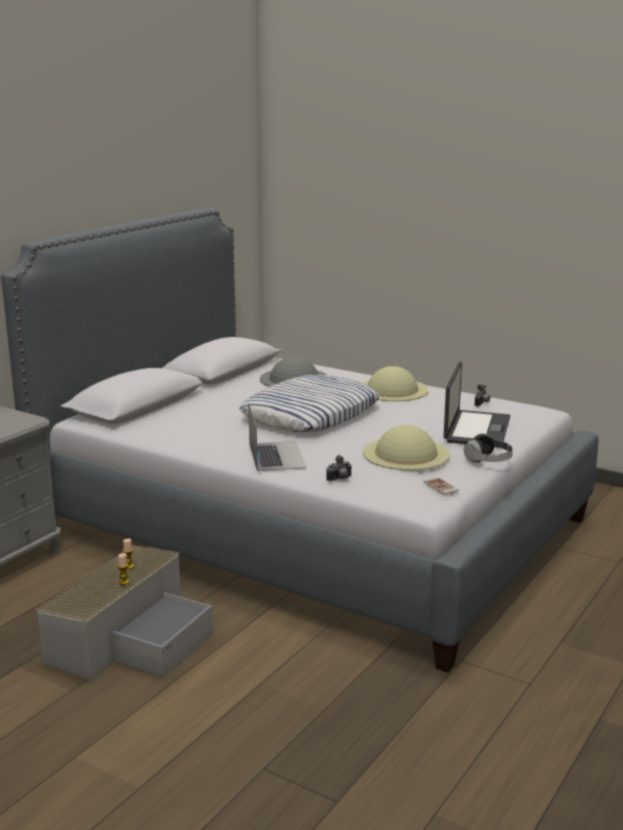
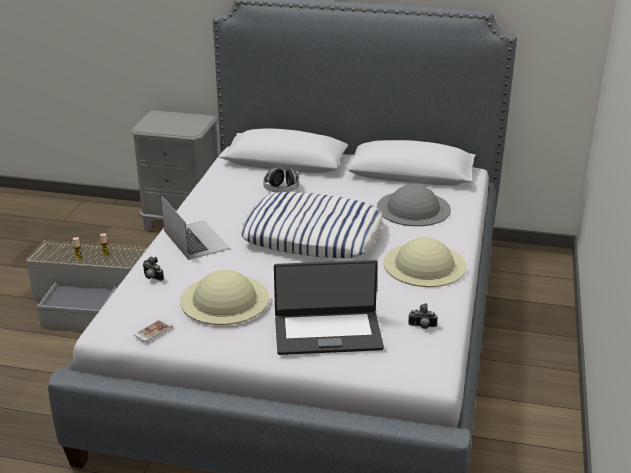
camera: 70 degrees right, 10 degrees up
laptop [249,404,307,471] -> laptop turned 90 degrees counterclockwise [161,195,230,260]
headphones [464,434,513,463] -> headphones moved to [263,168,299,193]

